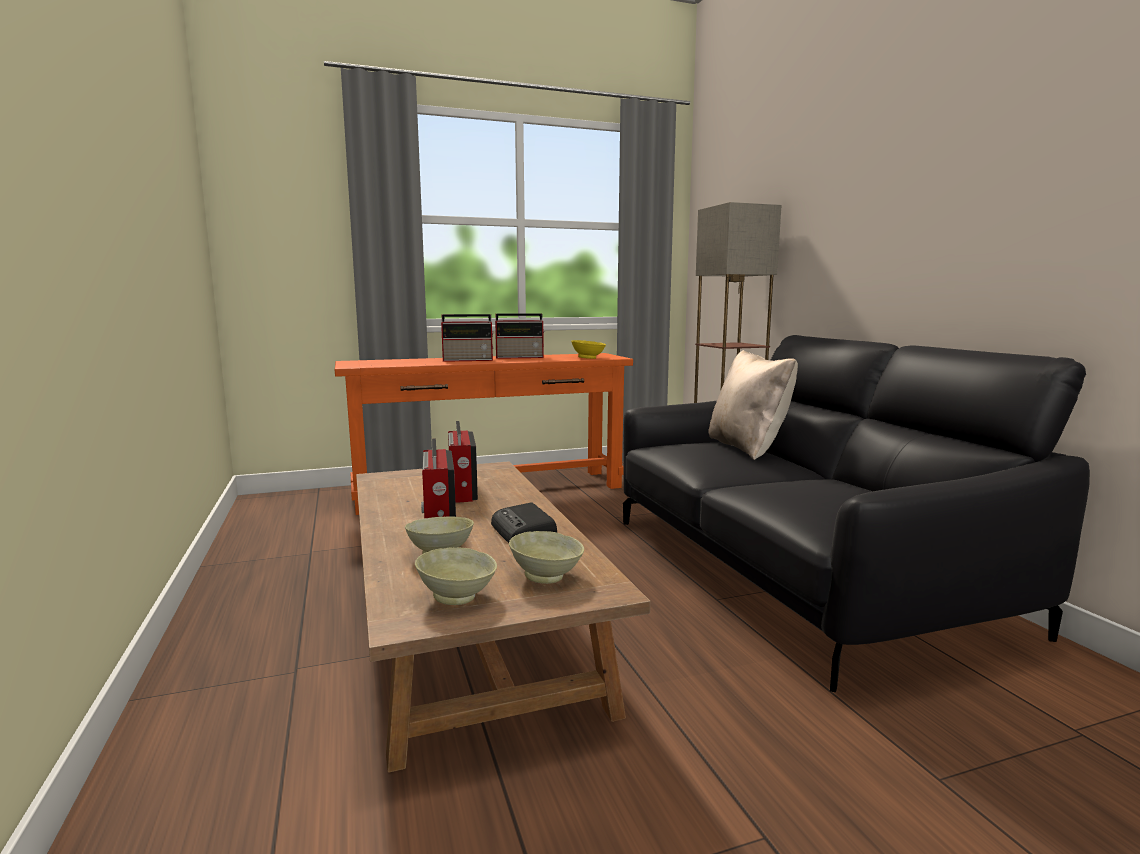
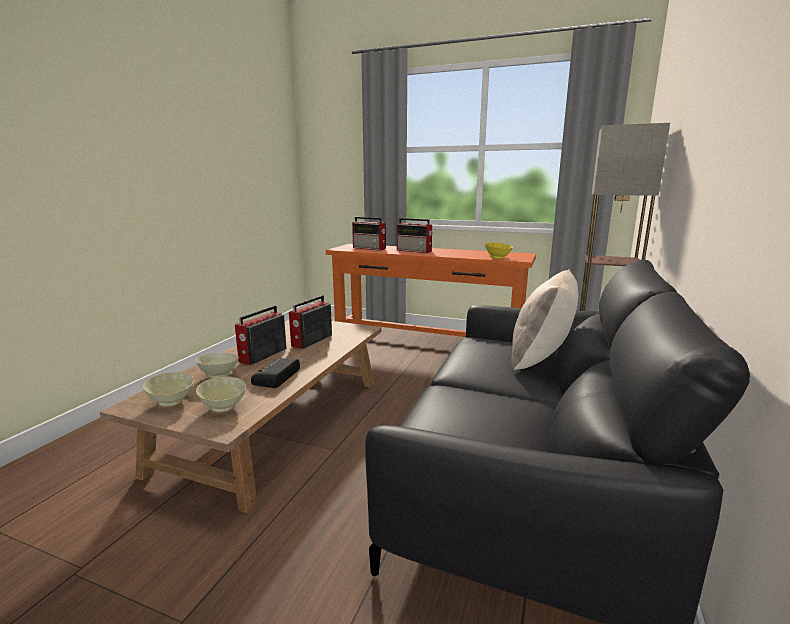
camera: 40 degrees right, 5 degrees up
radio [495,313,545,359] -> radio moved to [352,217,386,250]

